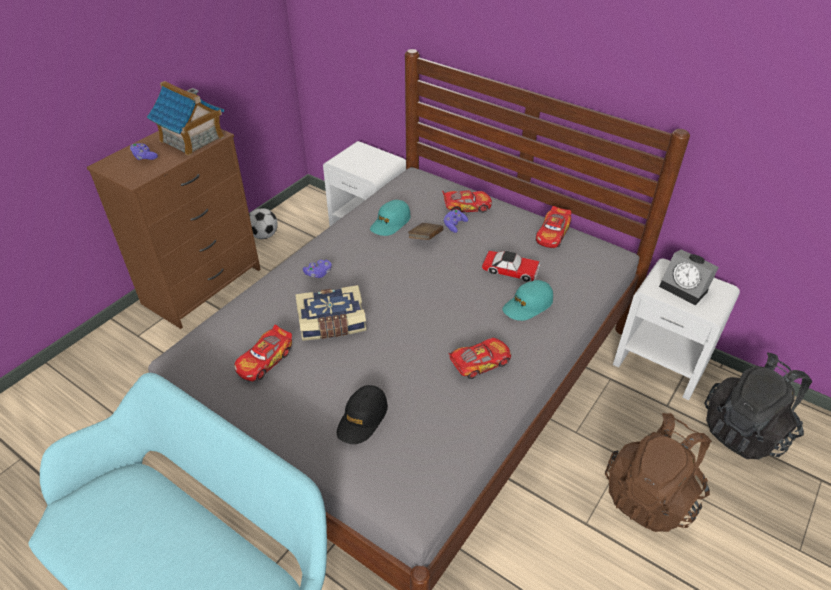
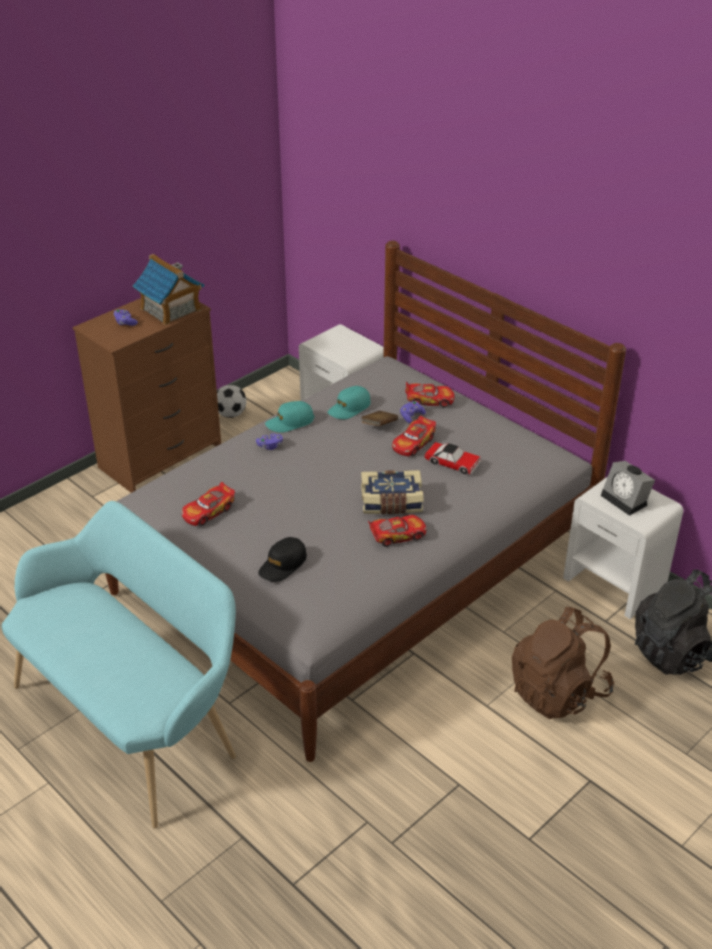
camera: 10 degrees right, 5 degrees down
book [295,285,366,341] -> book moved to [361,470,423,514]
turquoise cap [502,280,553,321] -> turquoise cap moved to [265,401,314,433]
toy car [536,206,571,248] -> toy car moved to [392,416,436,456]

